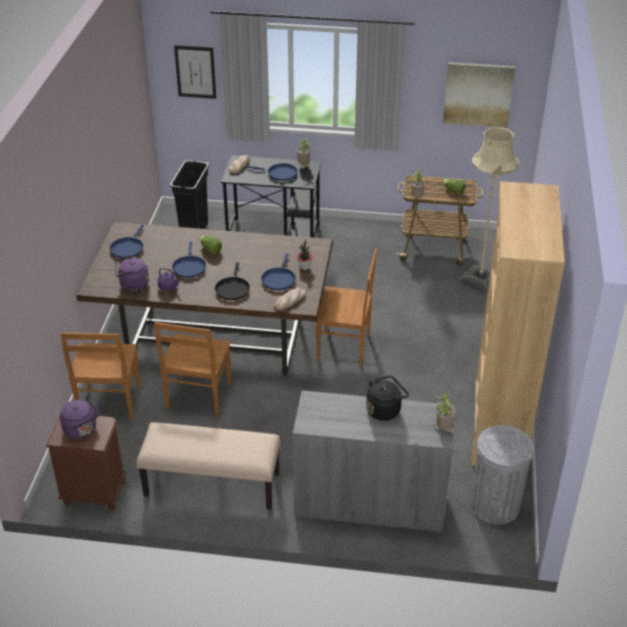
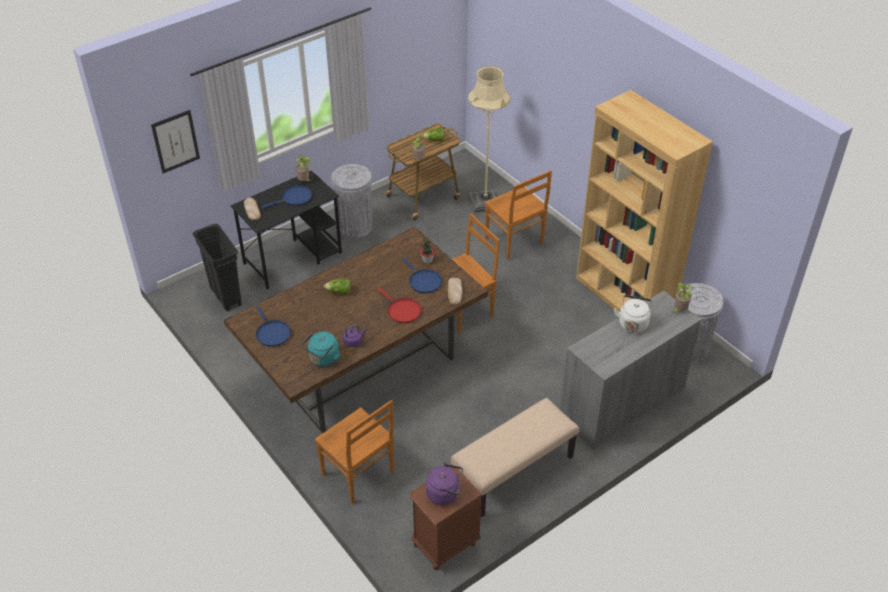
camera: 45 degrees left, 5 degrees up
purple kettle [115,255,149,291] -> turquoise kettle [301,332,340,367]
brown chair [154,322,231,416] -> brown chair moved to [485,170,552,260]
blue frying pan [172,242,206,278] -> none
black frying pan [215,262,250,300] -> red frying pan [377,288,421,323]
black kettle [366,375,409,421] -> white kettle [614,295,652,333]
picture [443,62,515,127] -> none
none -> grey trash can [331,164,372,238]

